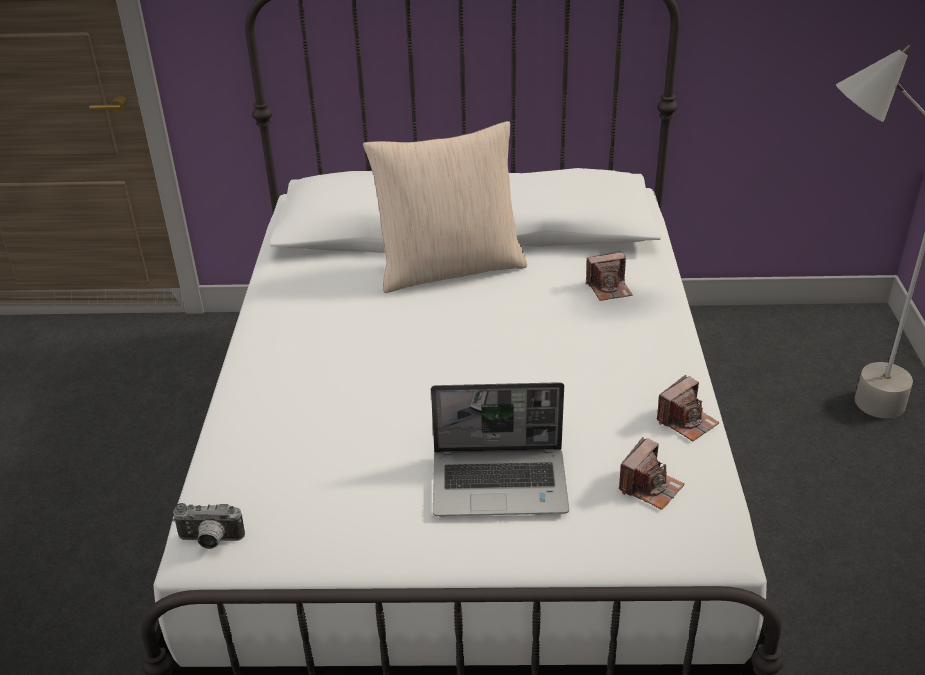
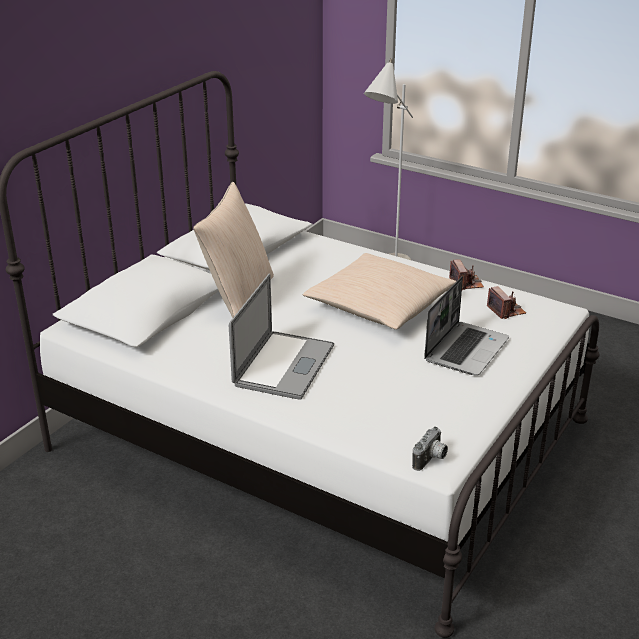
camera: 60 degrees left, 5 degrees down
camera [586,251,633,301] -> none
none -> laptop [229,274,334,399]
none -> beige pillow [303,253,456,330]

